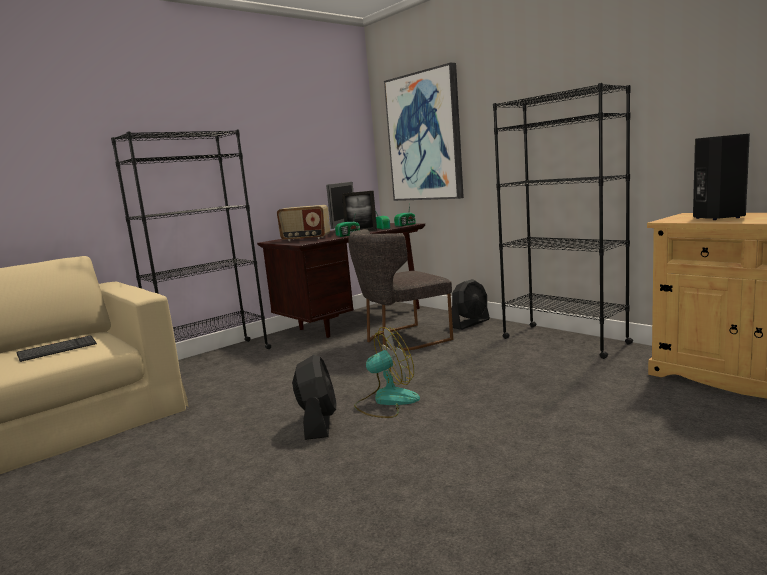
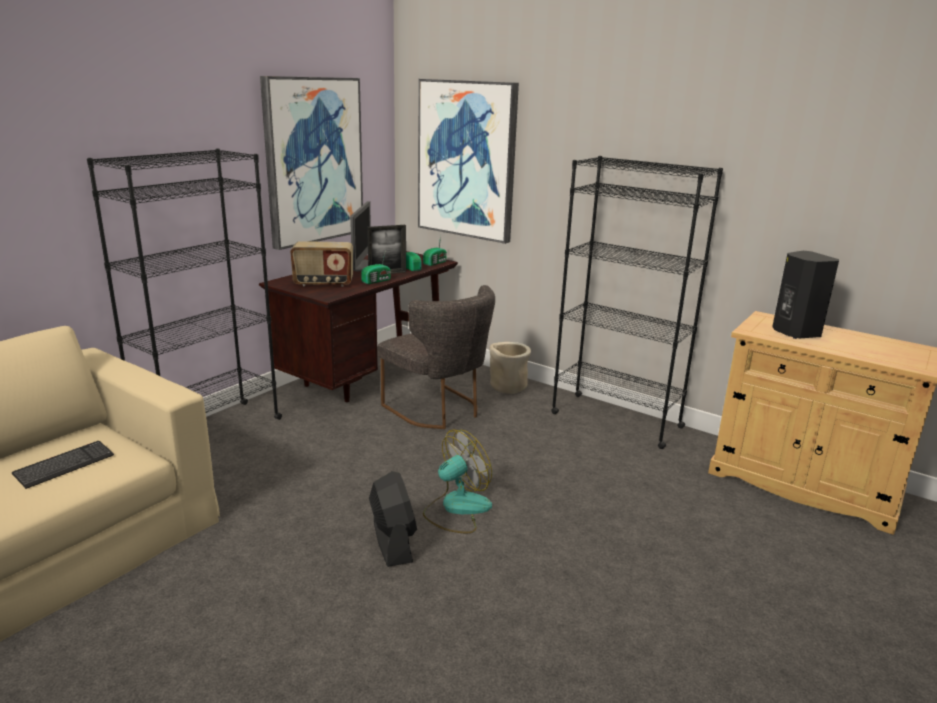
camera: 15 degrees left, 10 degrees up
grey chair [348,229,453,351] -> grey chair turned 90 degrees counterclockwise [378,285,495,429]
black fan [452,279,490,330] -> beige planter [490,342,531,394]
none -> picture [260,76,363,250]

